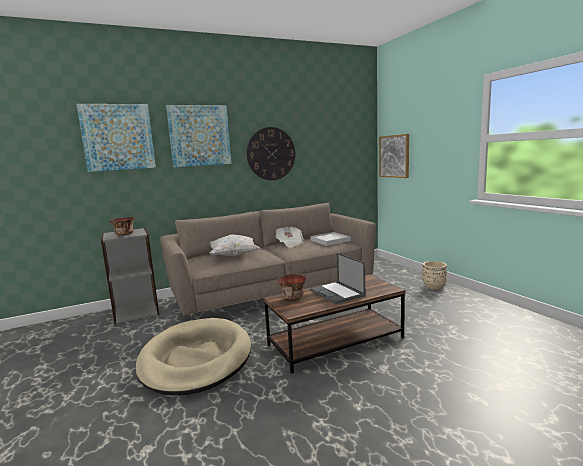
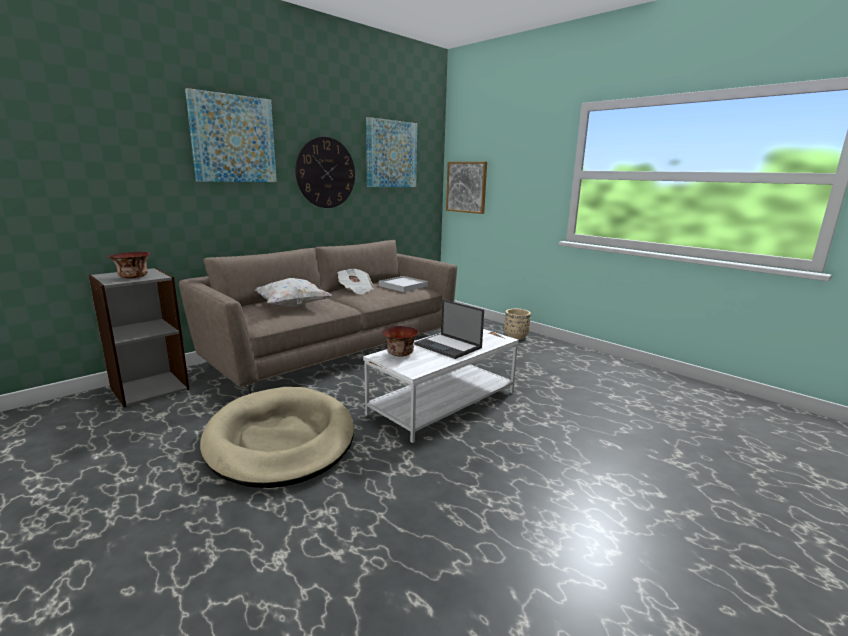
camera: 20 degrees left, 5 degrees up
picture [77,104,156,172] -> picture moved to [366,117,417,187]
brown coffee table [263,274,405,374] -> white coffee table [363,329,519,443]

